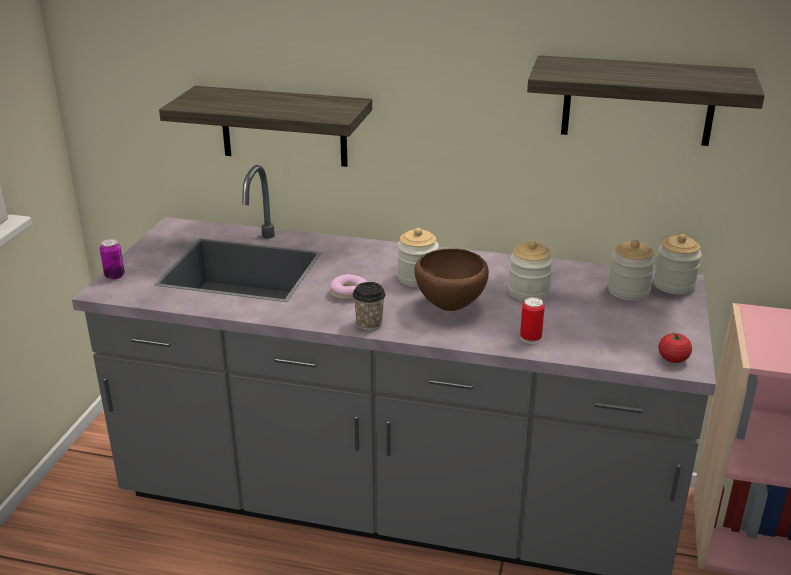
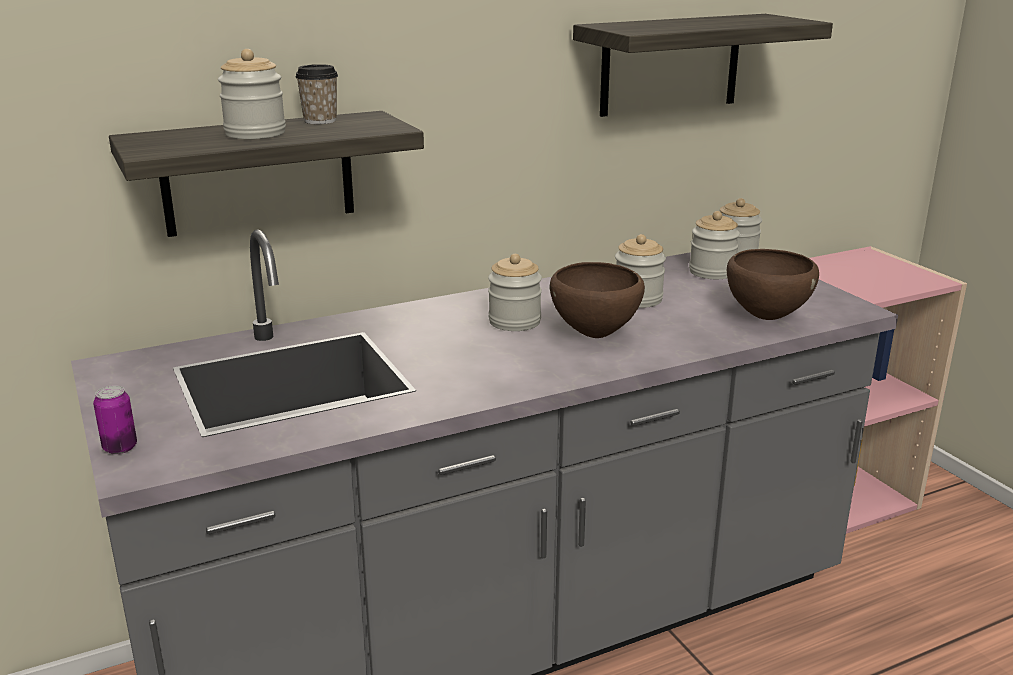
camera: 40 degrees left, 5 degrees down
donut [330,274,367,300] -> none
cup [353,282,385,330] -> cup moved to [296,64,338,124]
can [520,297,545,344] -> none
tomato [658,332,692,363] -> none
none -> jar [218,49,286,139]
none -> brown bowl [727,249,819,320]

